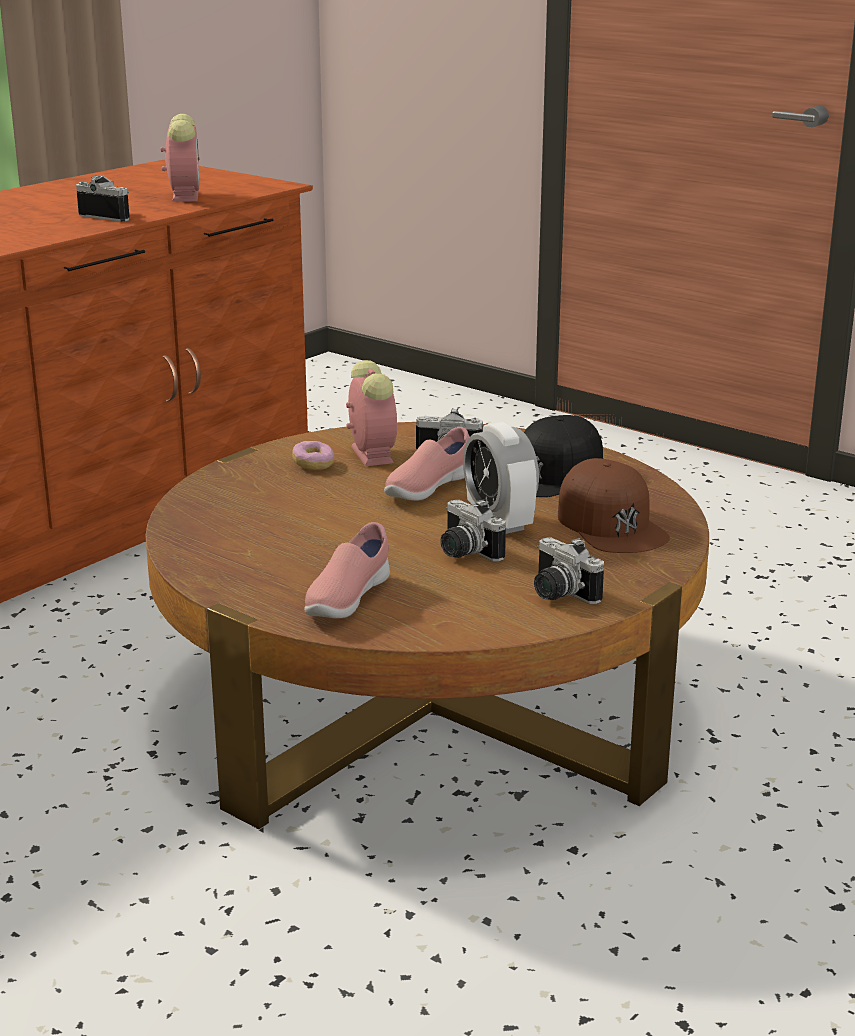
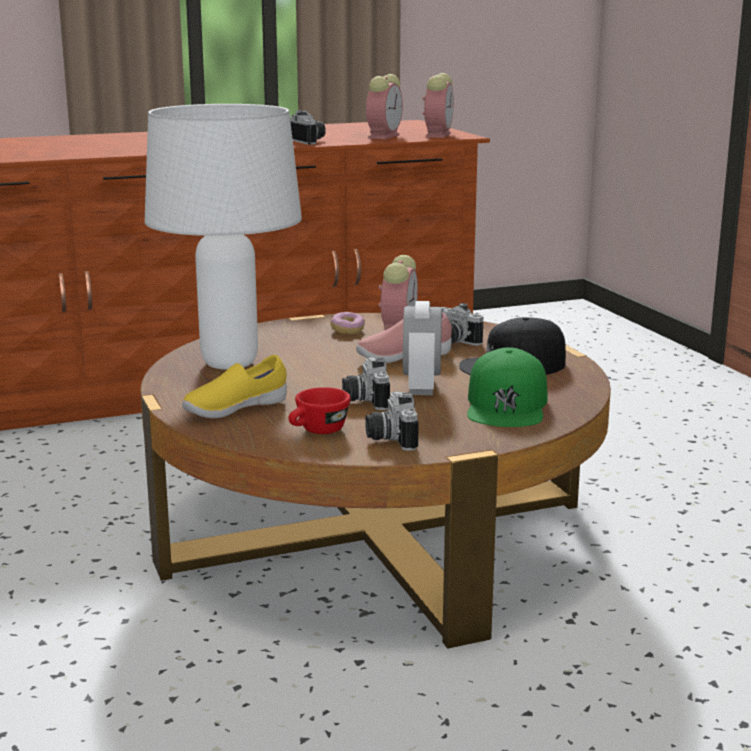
camera: 30 degrees right, 5 degrees down
pink shoe [304,522,390,619] -> yellow shoe [182,355,287,418]
brown cap [558,458,670,553] -> green cap [467,347,547,427]
none -> white table lamp [145,104,302,370]
none -> red cup [288,387,351,434]
none -> alarm clock [422,73,454,138]

